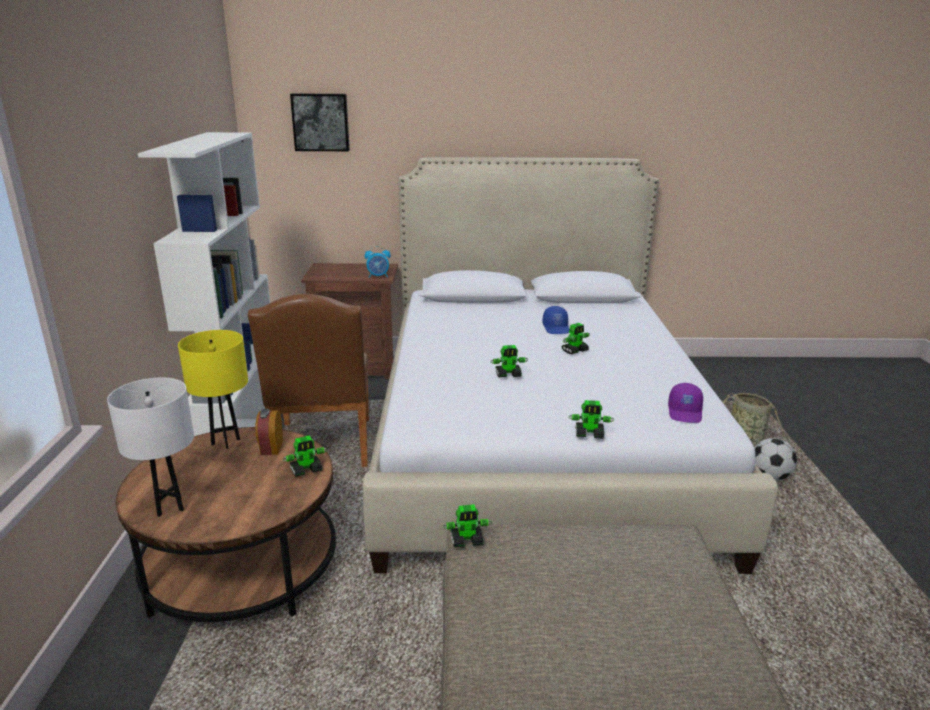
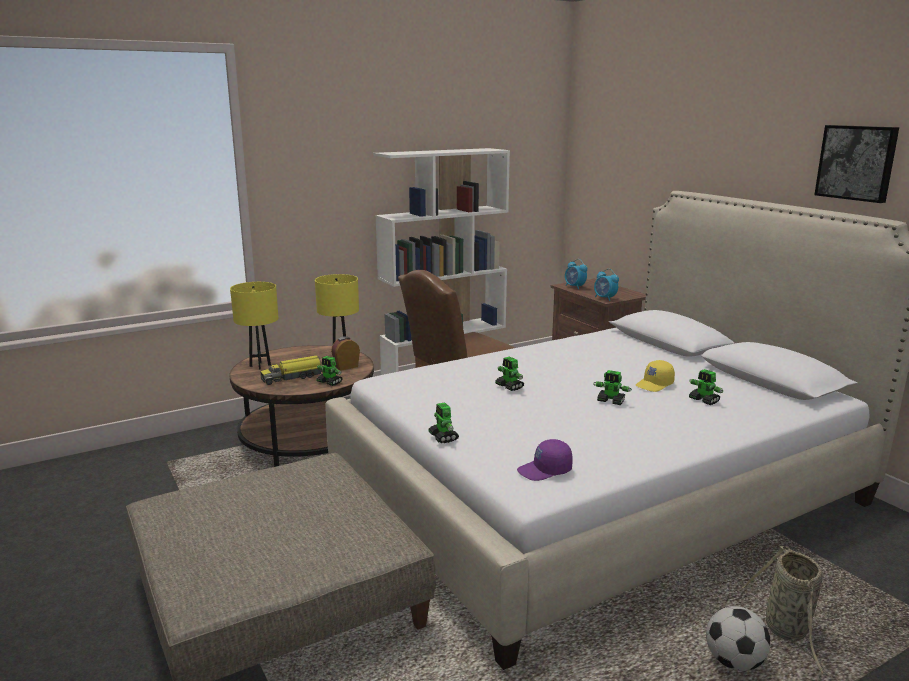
camera: 60 degrees right, 5 degrees down
white table lamp [107,378,194,517] -> yellow table lamp [230,282,278,369]
picture [290,93,350,151] -> picture moved to [814,125,899,203]
toy robot [443,504,492,548] -> toy robot moved to [689,369,723,405]
blue cap [542,306,569,334] -> yellow cap [635,360,675,392]
none -> toy truck [260,355,323,385]
none -> alarm clock [565,259,587,289]

